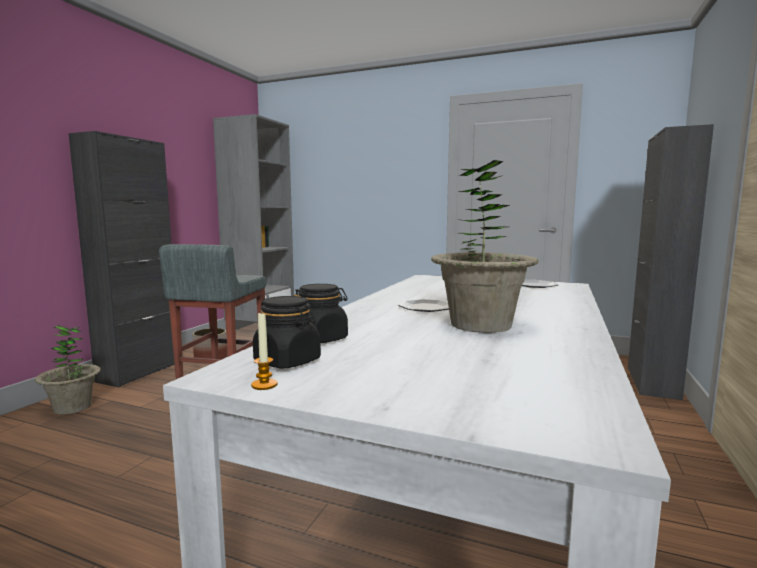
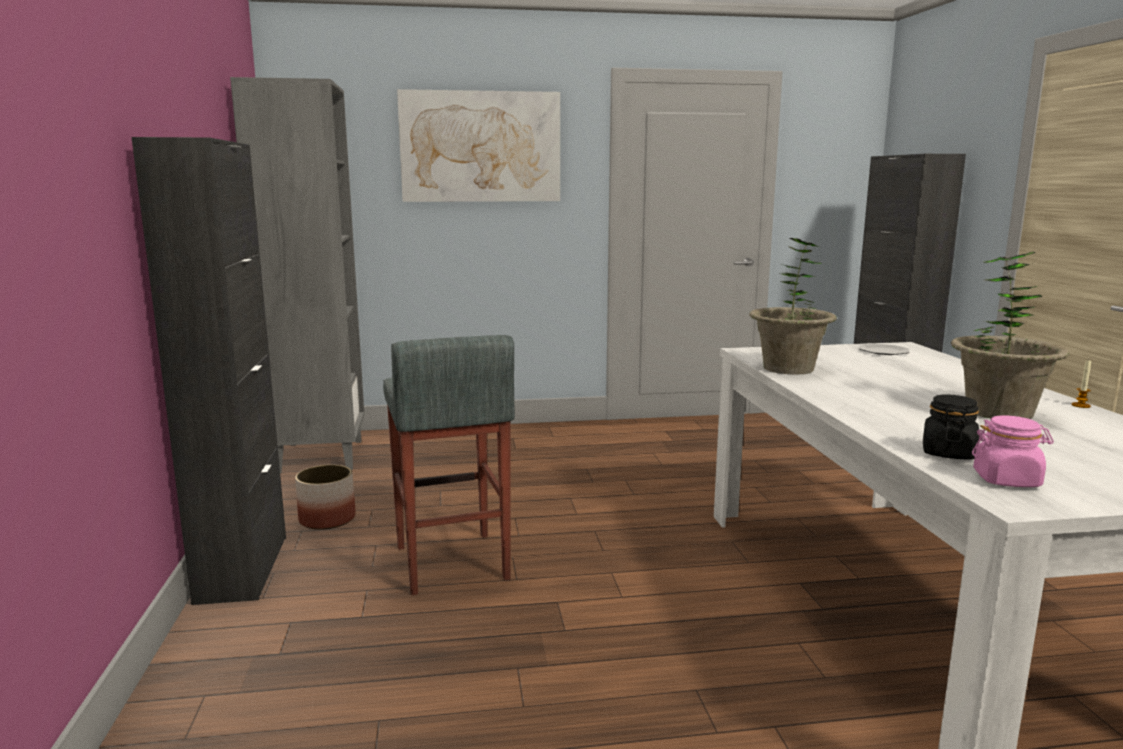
camera: 30 degrees left, 5 degrees up
potted plant [35,325,101,415] -> potted plant moved to [749,238,837,375]
candle [251,311,278,390] -> candle moved to [1072,360,1091,408]
black jar [253,296,321,369] -> pink jar [972,415,1054,487]
plate [398,299,449,312] -> none
none -> picture [397,89,560,202]

